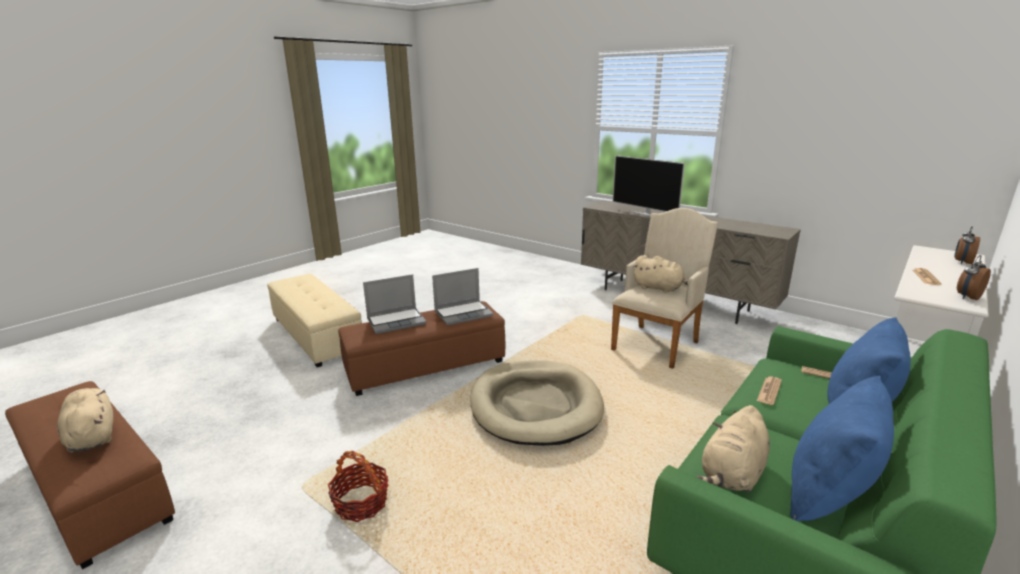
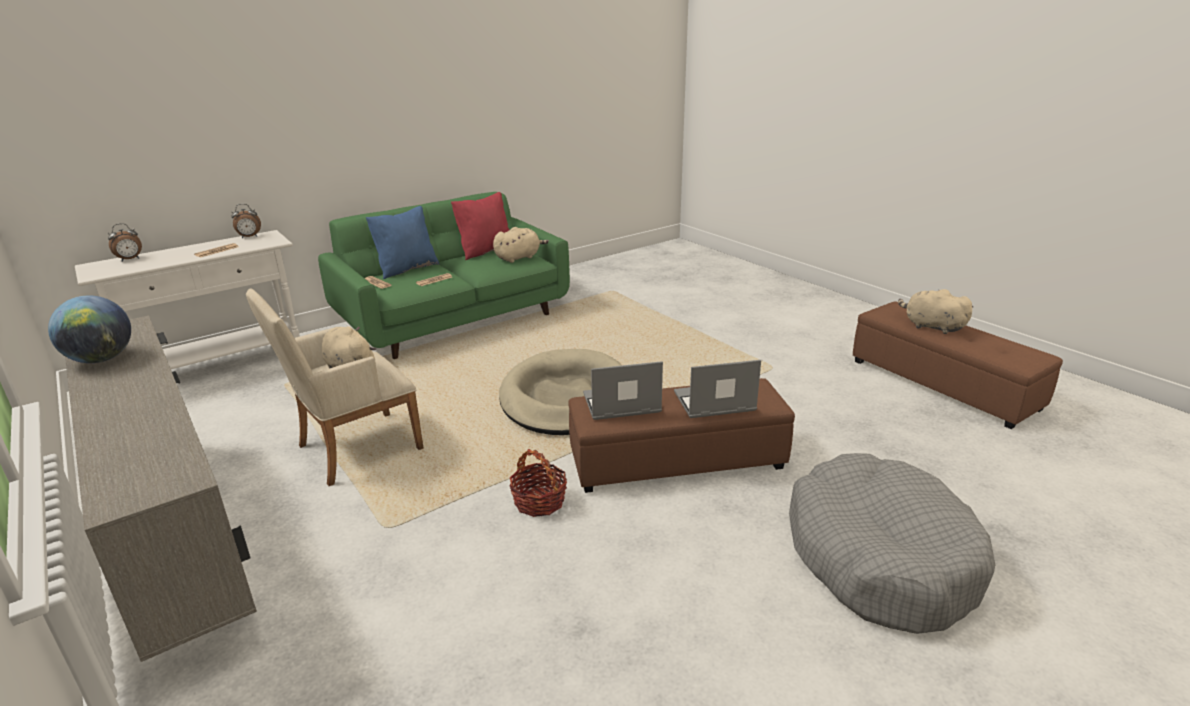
camera: 165 degrees left, 5 degrees up
beige plush toy [57,388,113,453] -> beige plush toy turned 150 degrees clockwise [898,289,973,334]
beige ottoman [267,274,362,367] -> grey dog bed [789,453,995,634]
basket [328,451,389,522] -> basket moved to [509,449,567,517]
television [612,155,685,216] -> none
blue pillow [790,376,894,521] -> red pillow [451,192,509,260]
none -> globe [48,295,131,363]

